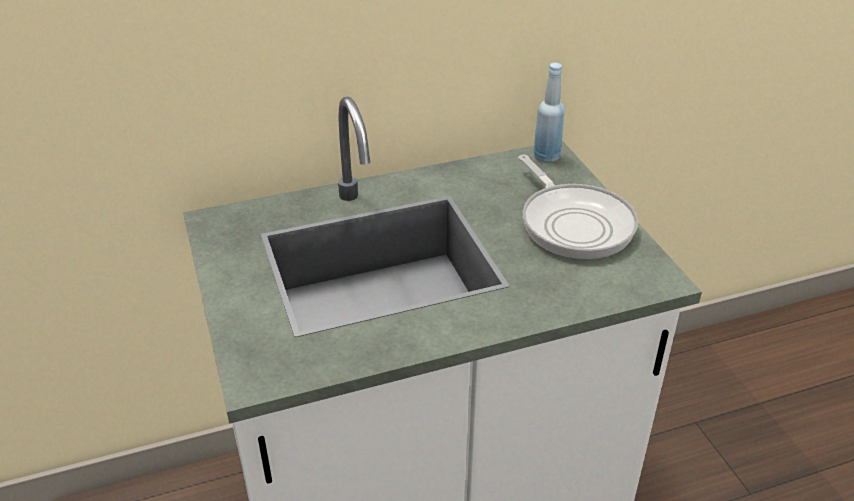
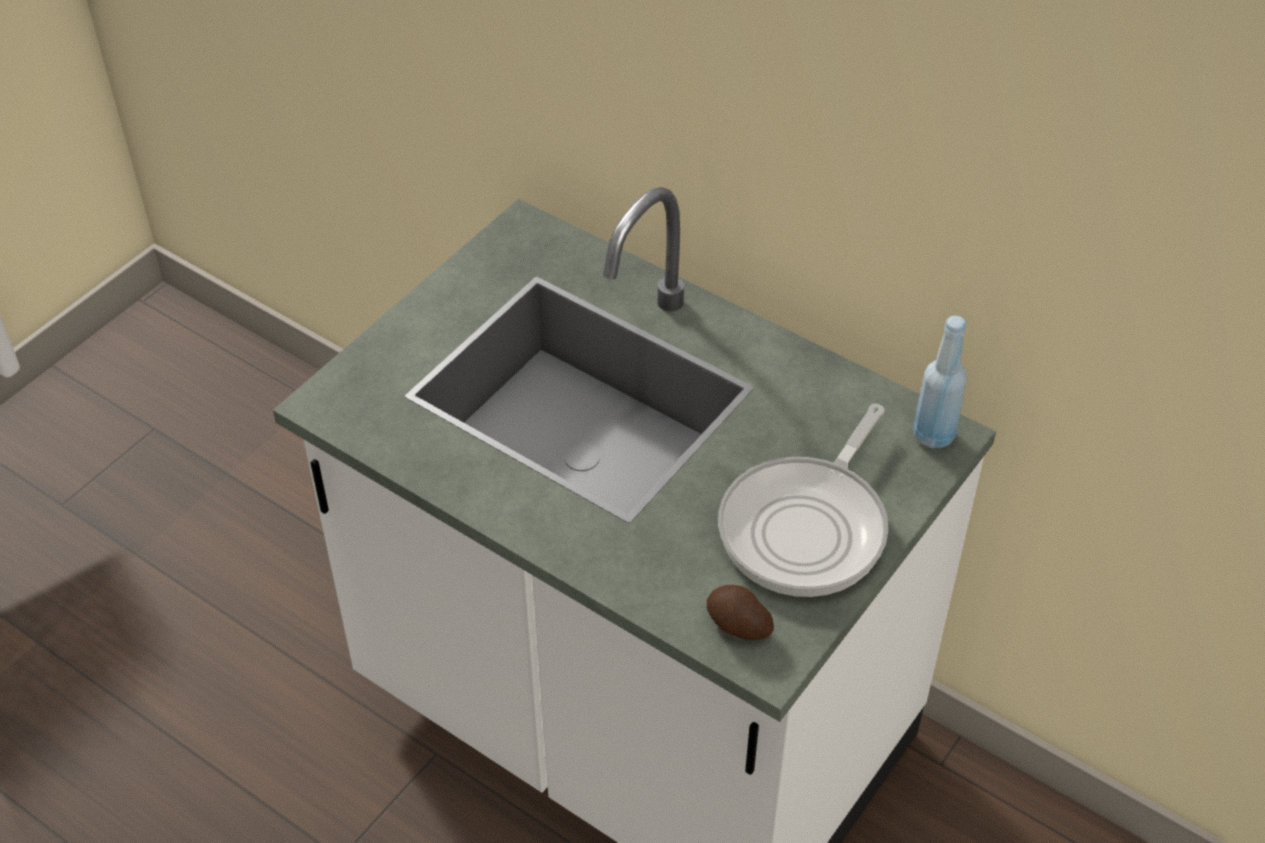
camera: 55 degrees right, 10 degrees up
none -> potato [707,585,774,640]

